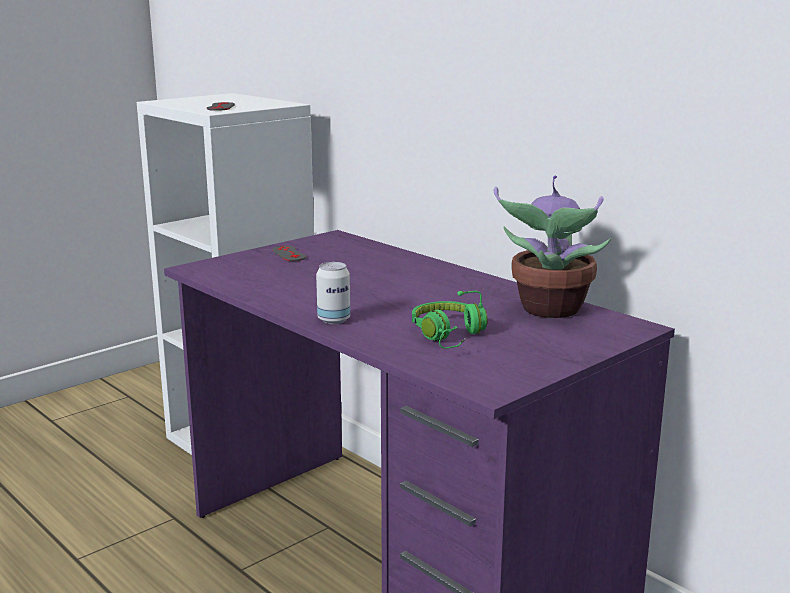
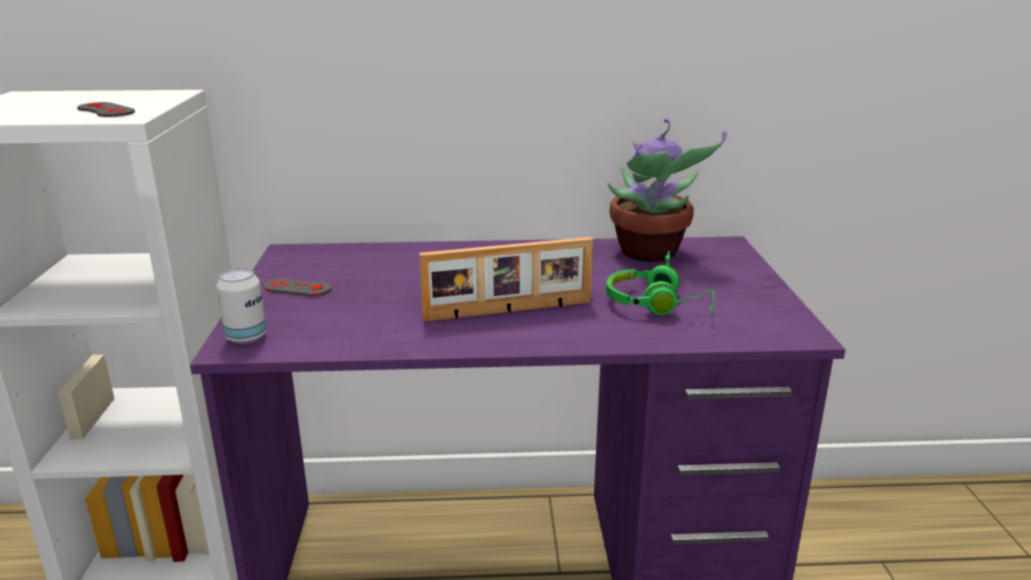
camera: 50 degrees left, 5 degrees up
can [316,262,350,324] -> can moved to [217,268,266,344]
none -> picture frame [419,237,593,322]

